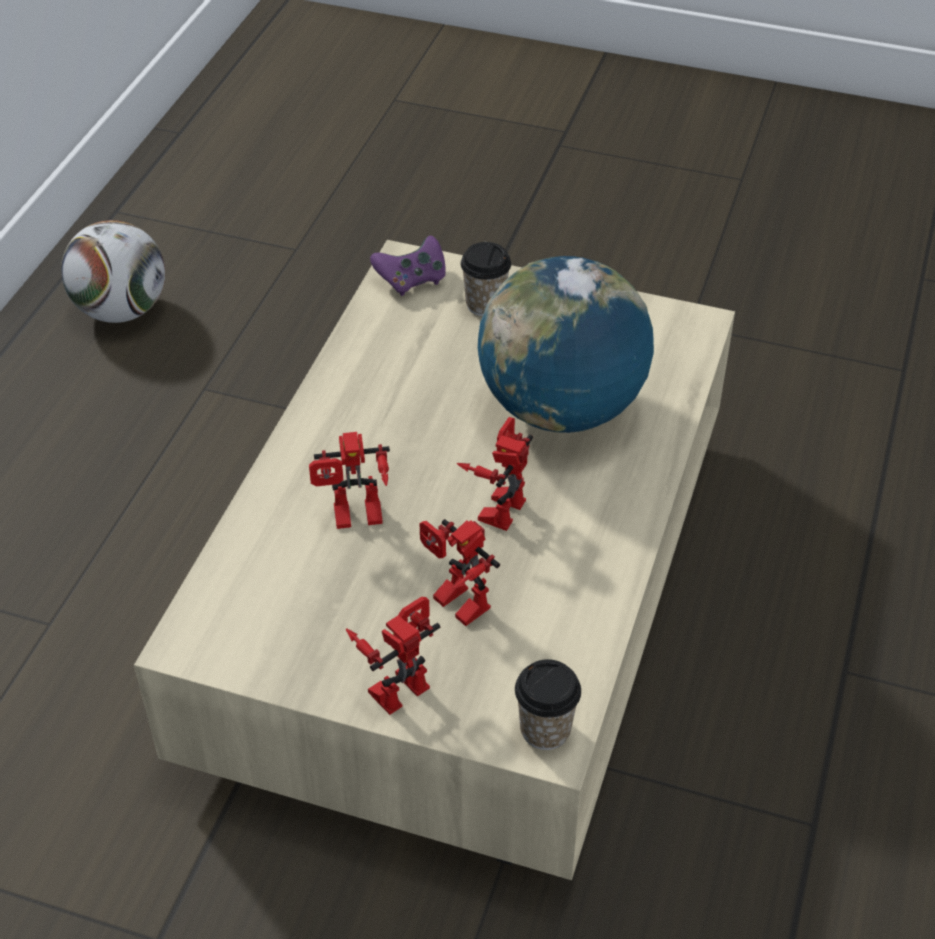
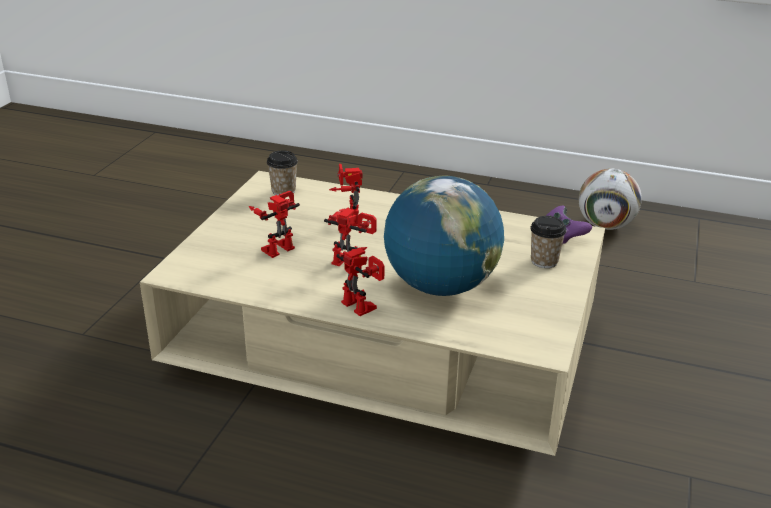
camera: 90 degrees right, 15 degrees down
toy robot [346,597,440,715] -> toy robot moved to [336,247,385,316]
cup [515,659,581,750] -> cup moved to [267,150,298,195]

